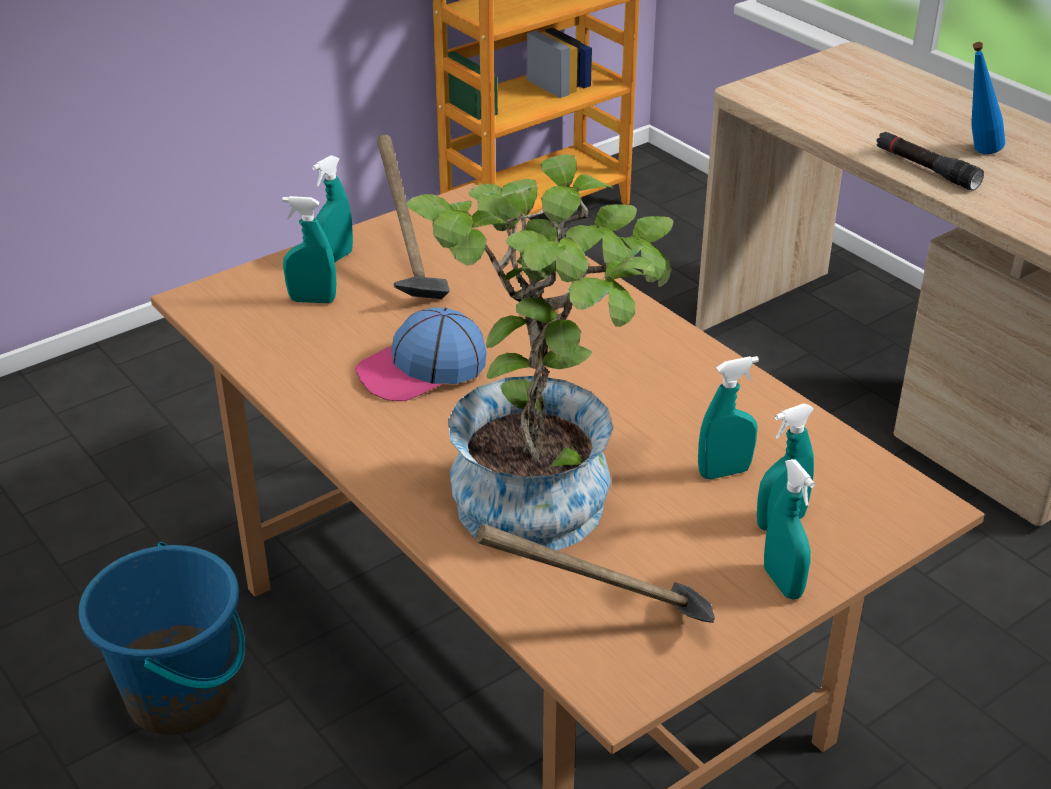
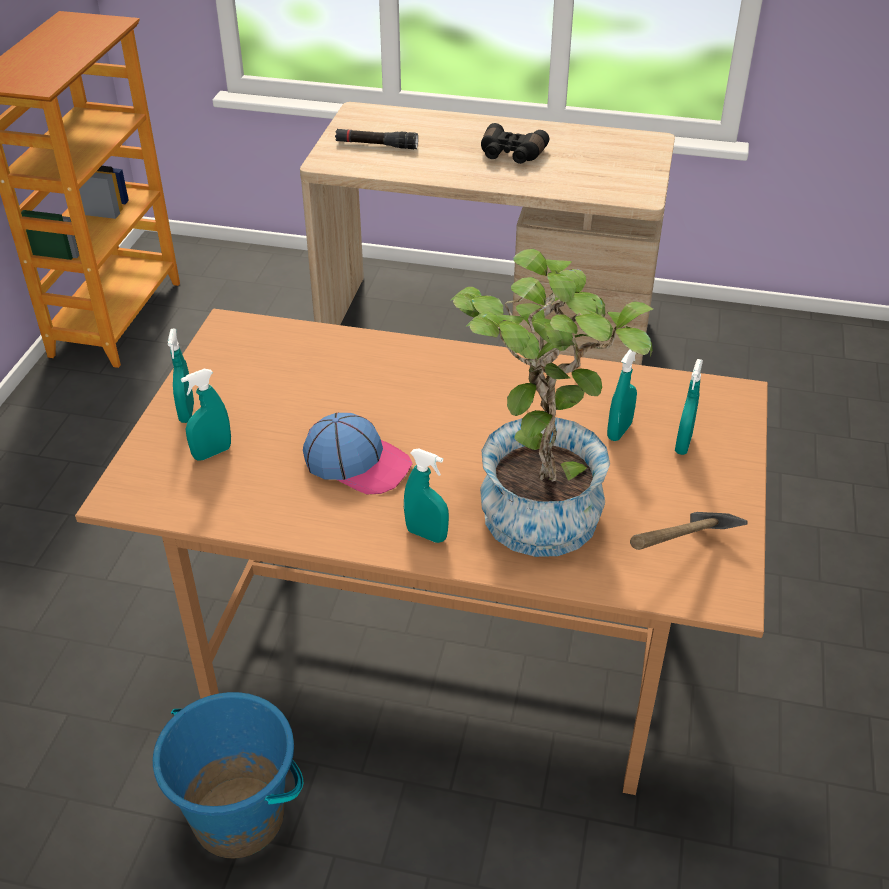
camera: 40 degrees left, 5 degrees up
cap [355,308,487,401] -> cap turned 90 degrees counterclockwise [303,413,413,494]
hammer [377,135,450,299] -> none
turquoise spray bottle [764,459,815,599] -> turquoise spray bottle moved to [404,448,449,543]
black flashlight [876,131,984,191] -> black flashlight moved to [335,129,418,149]
blue bottle [971,42,1005,154] -> black binoculars [481,123,549,164]

